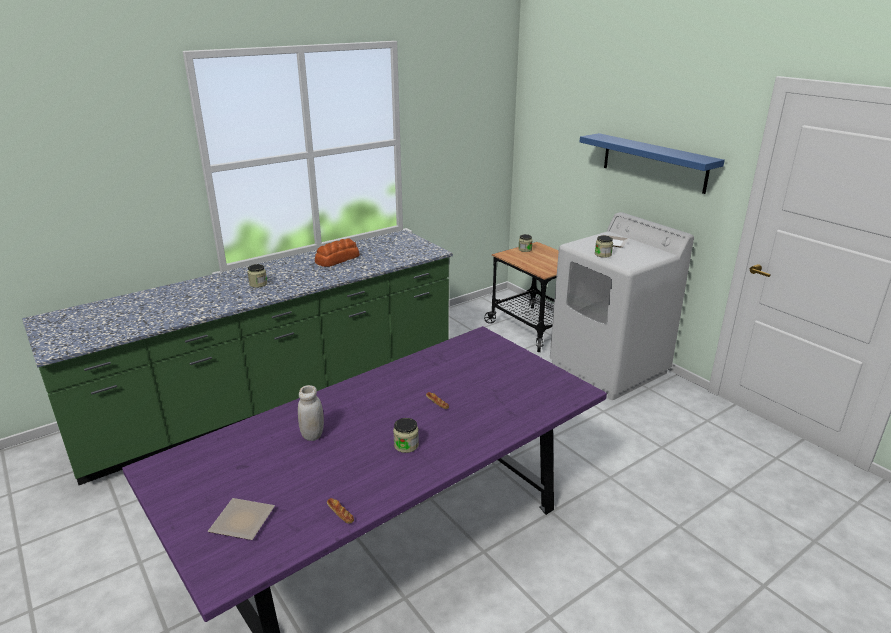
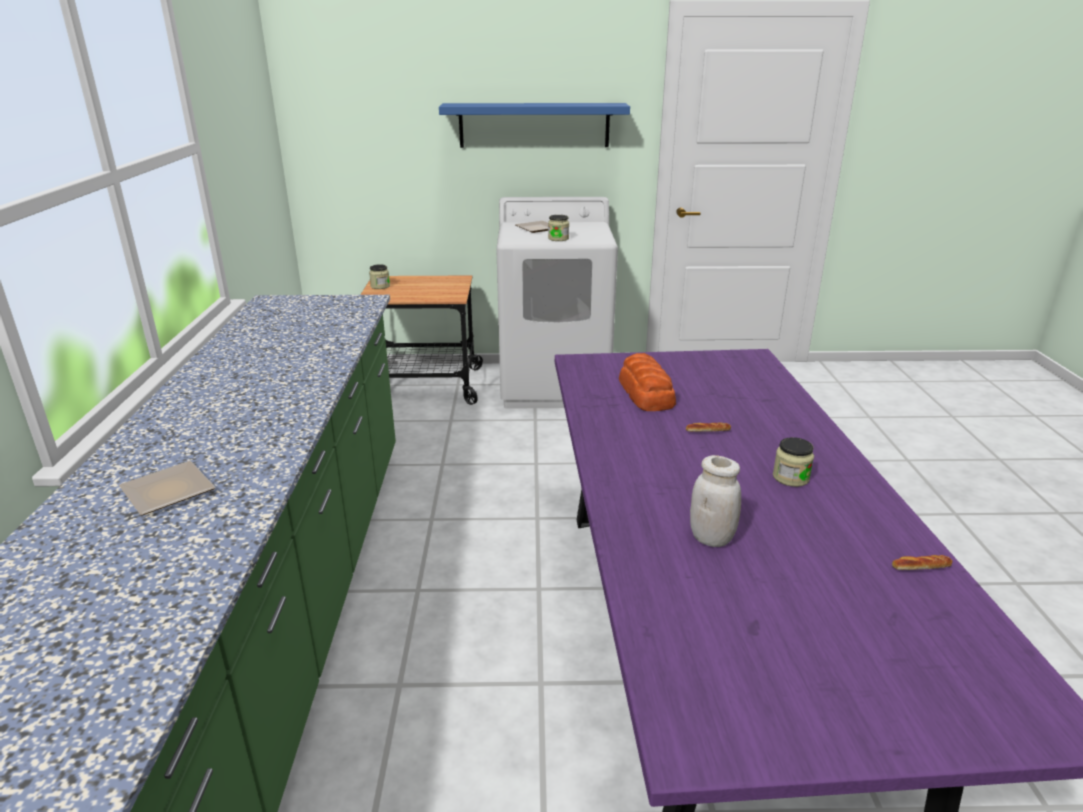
camera: 55 degrees left, 0 degrees up
plate [208,498,275,540] -> plate moved to [119,461,216,515]
jar [248,264,267,288] -> none
bread [315,238,360,267] -> bread moved to [619,353,676,411]

